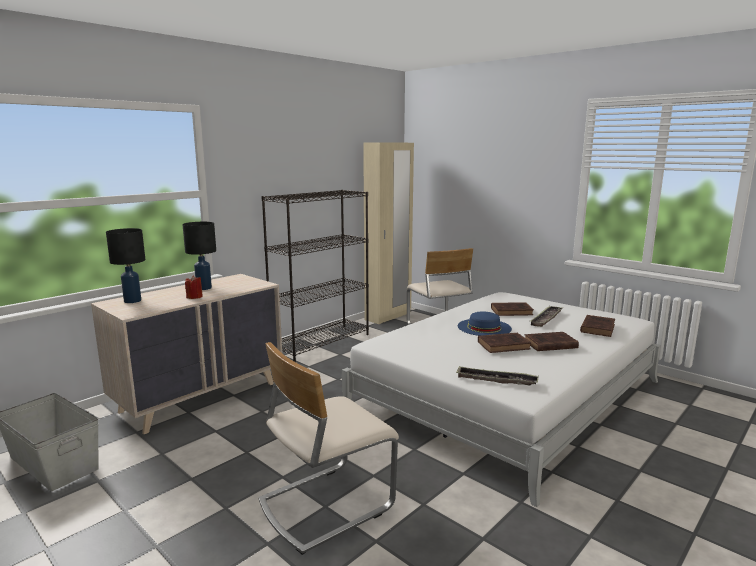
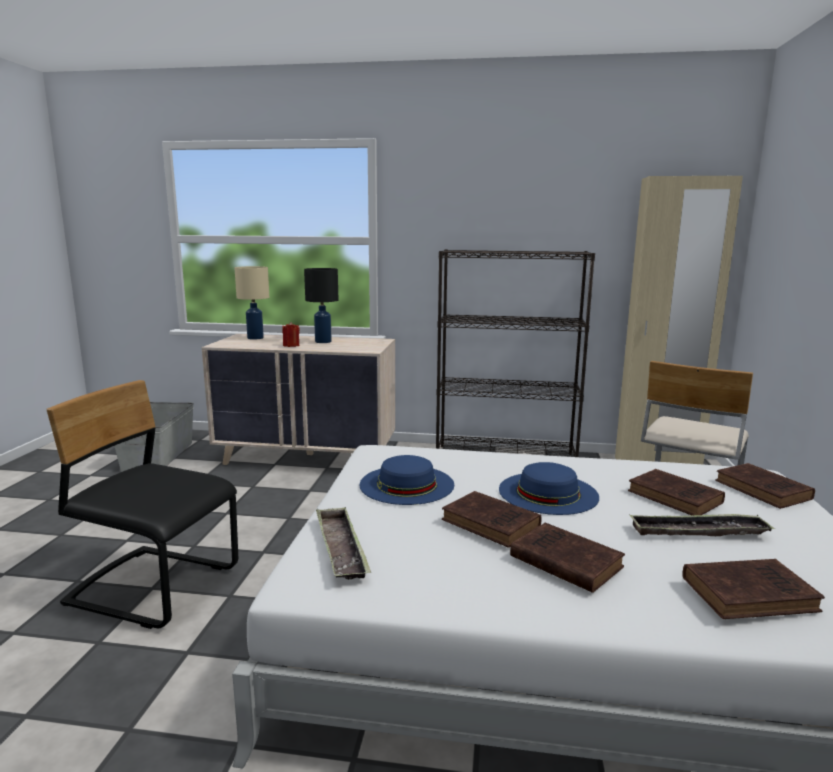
camera: 55 degrees right, 0 degrees up
black table lamp [106,228,145,303] -> beige table lamp [234,266,269,340]
beige chair [258,342,399,555] -> black chair [46,380,238,629]
none -> blue hat [359,455,454,505]
none -> brown book [715,463,815,509]

